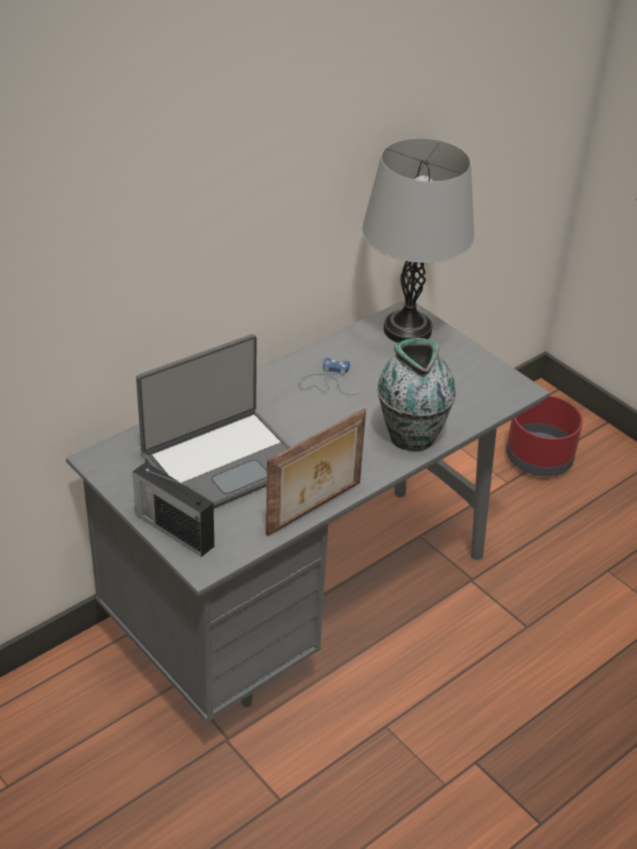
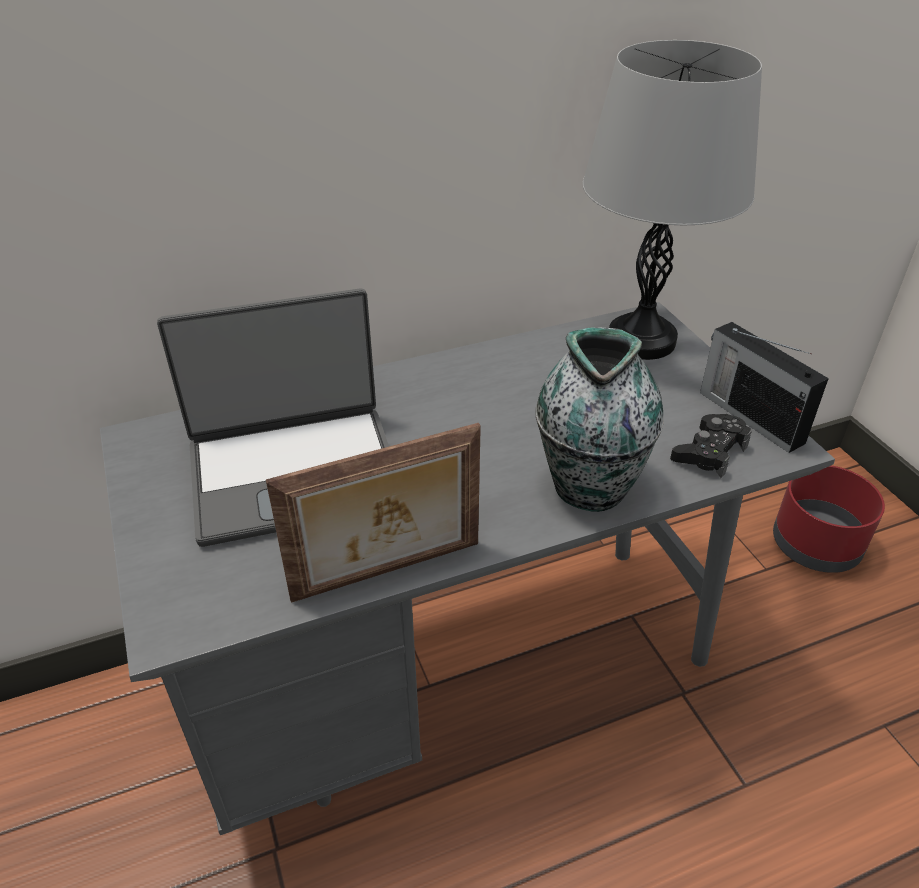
camera: 20 degrees right, 0 degrees up
radio [133,462,214,557] -> radio moved to [700,322,829,453]
blue game controller [299,358,360,395] -> none
none -> black game controller [670,414,752,478]

